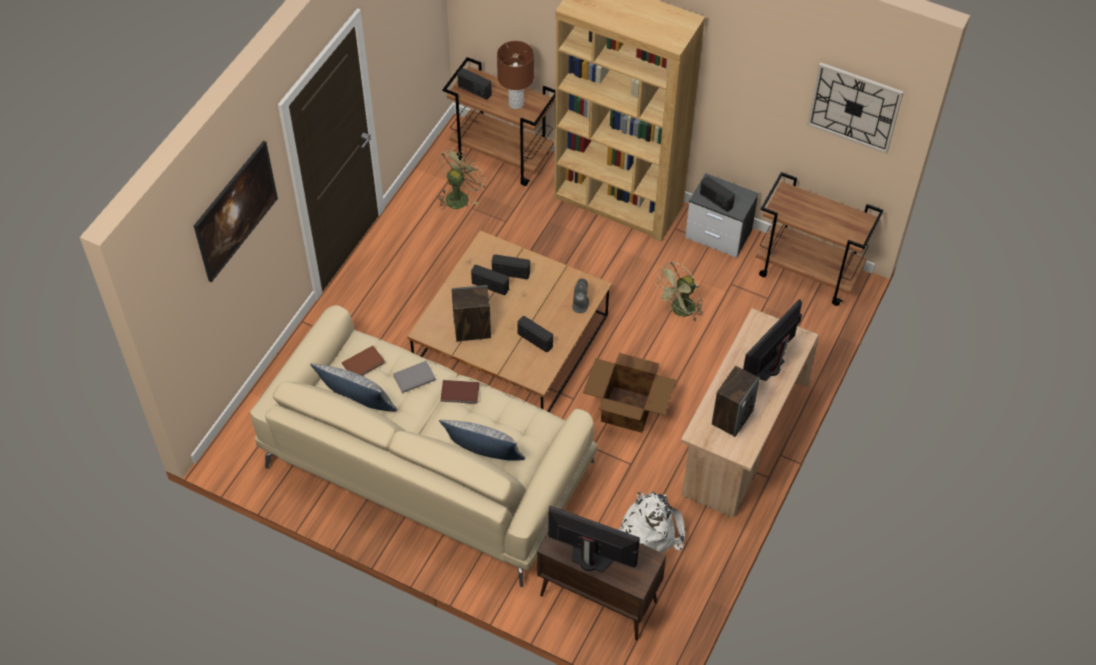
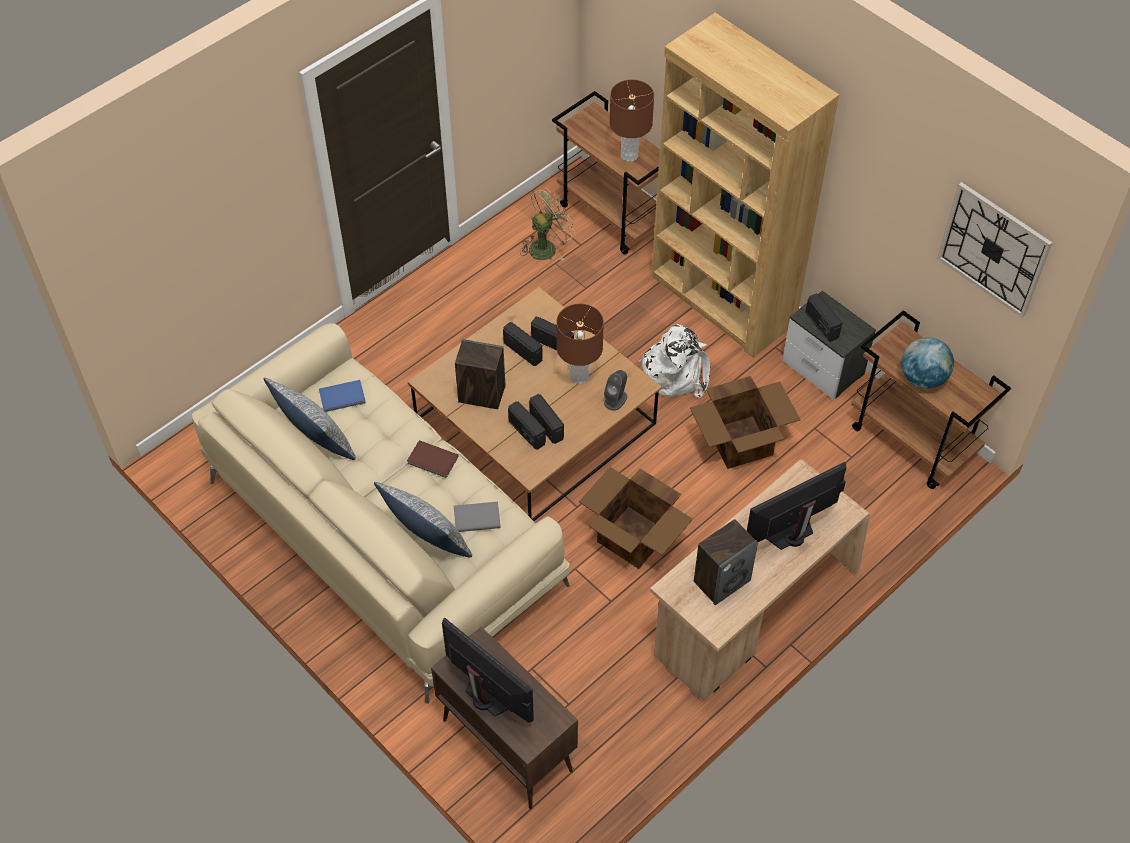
camera: 20 degrees right, 0 degrees up
picture [194,140,278,283] -> none
brown book [342,346,385,376] -> blue book [319,380,366,412]
grey book [393,361,436,393] -> grey book moved to [454,501,501,532]
radio [457,68,492,100] -> radio moved to [508,401,546,450]
white backpack [618,492,685,553] -> white backpack moved to [638,324,710,398]
green fan [655,262,703,320] -> cardboard box [690,376,801,469]
none -> brown table lamp [556,304,604,384]
none -> globe [901,337,954,389]

